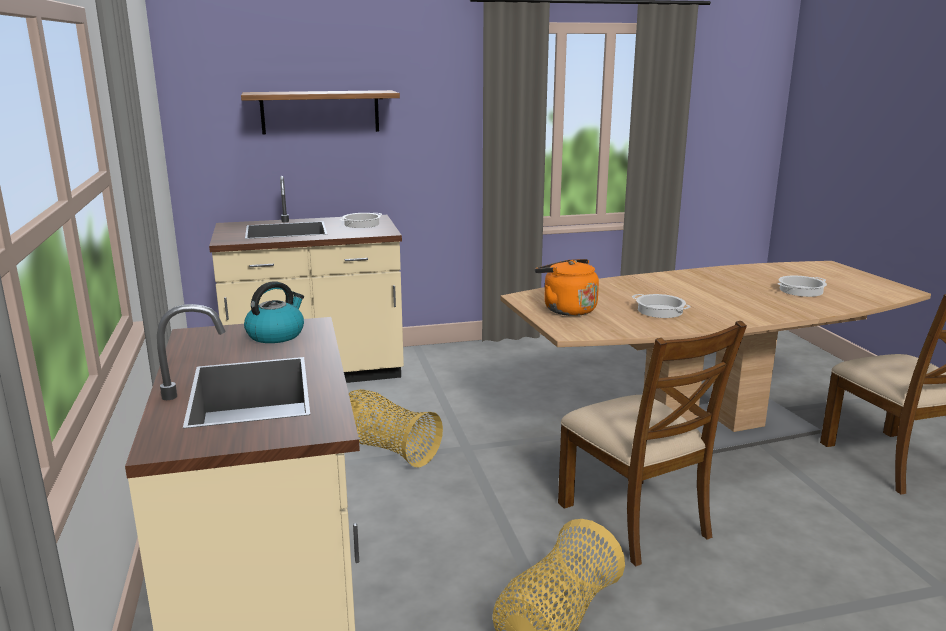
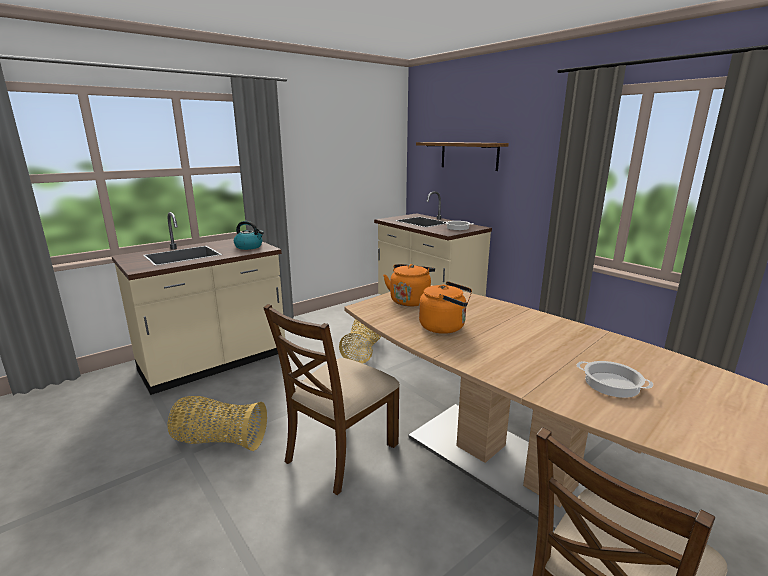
camera: 65 degrees right, 0 degrees up
cooking pot [632,294,691,318] -> orange kettle [419,281,472,334]

